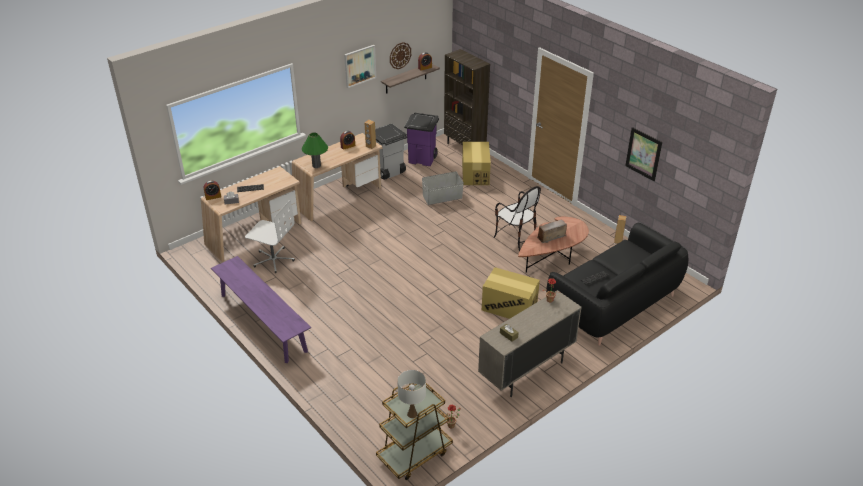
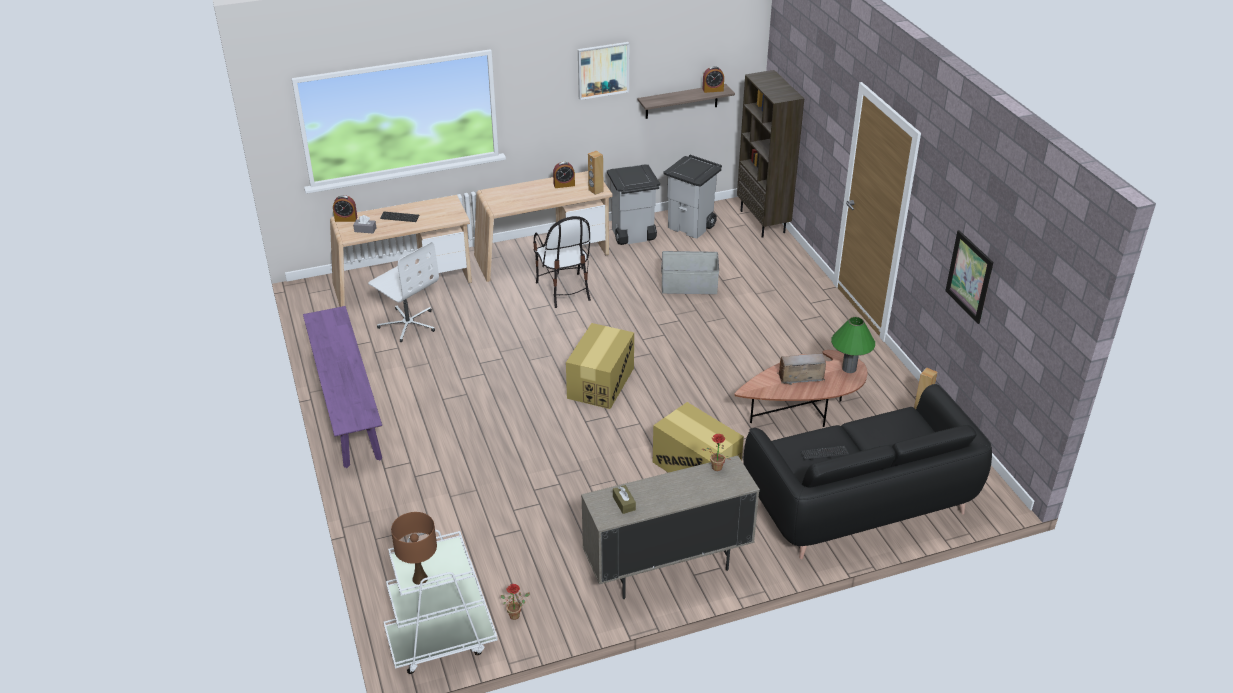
camera: 20 degrees right, 0 degrees up
green table lamp [302,132,328,168] -> green table lamp moved to [831,317,875,373]
brown cart [376,383,453,480] -> white cart [384,530,498,674]
wall clock [390,42,411,69] -> none
white table lamp [397,370,426,418] -> brown table lamp [391,512,437,585]
purple trash can [404,113,439,166] -> grey trash can [663,155,722,238]
cardboard box [462,142,491,185] -> cardboard box moved to [566,323,634,409]
chair [494,186,541,251] -> chair moved to [533,216,591,308]

